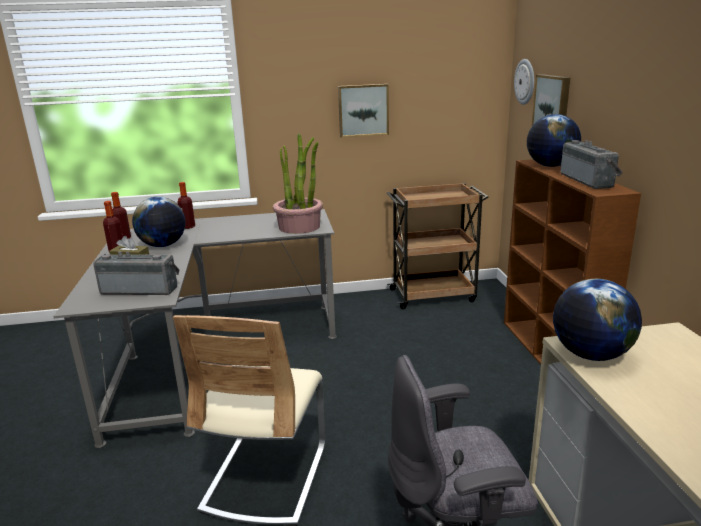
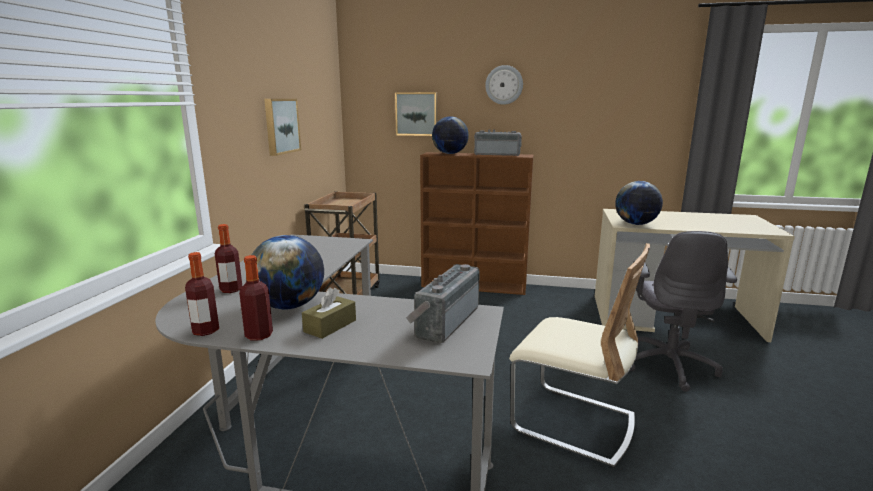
camera: 70 degrees left, 5 degrees down
potted plant [273,133,323,234] -> none
wall clock [514,59,534,105] -> wall clock moved to [485,65,523,105]

